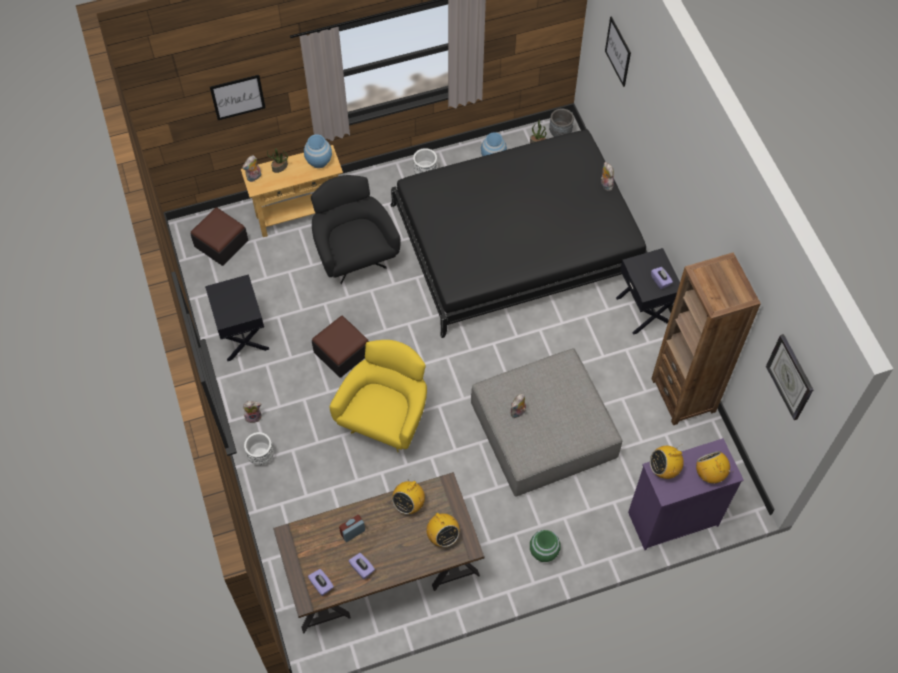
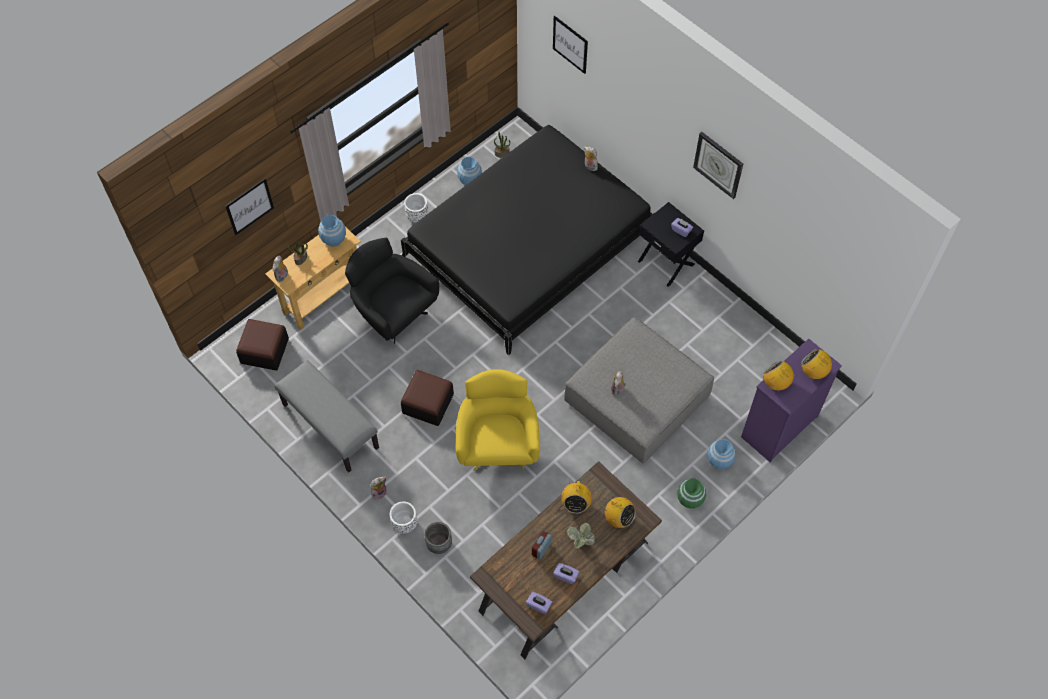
camera: 25 degrees left, 0 degrees up
black nightstand [205,274,269,361] -> grey bench [274,360,379,473]
grey planter [549,108,574,137] -> grey planter moved to [425,522,452,554]
radio [650,444,684,479] -> radio turned 90 degrees clockwise [763,361,798,390]
brown bookcase [651,253,761,425] -> none
wall clock [766,334,814,420] -> wall clock moved to [693,132,743,199]
none -> potted plant [567,523,595,549]
none -> blue vase [707,439,736,469]

